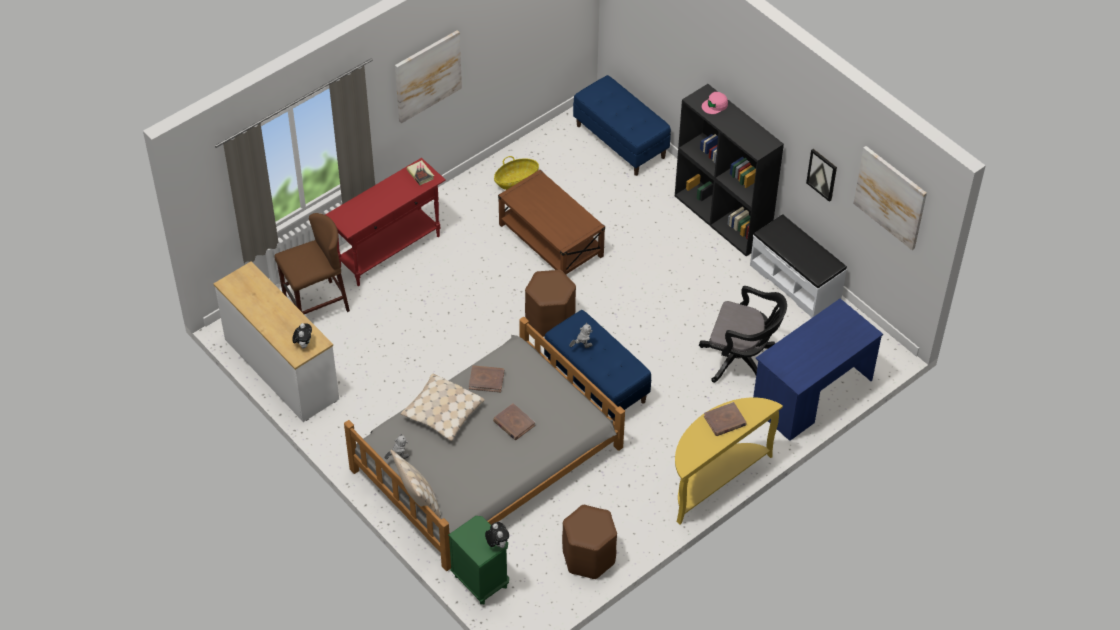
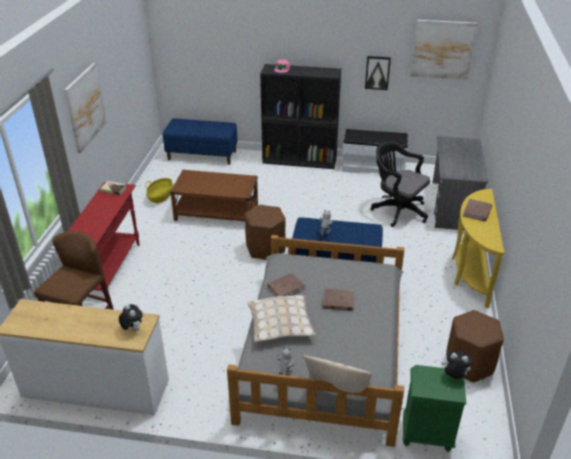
camera: 40 degrees left, 15 degrees down
black office chair [699,286,787,383] -> black office chair turned 120 degrees counterclockwise [371,141,430,227]
blue desk [753,298,883,441] -> grey desk [432,136,488,230]

